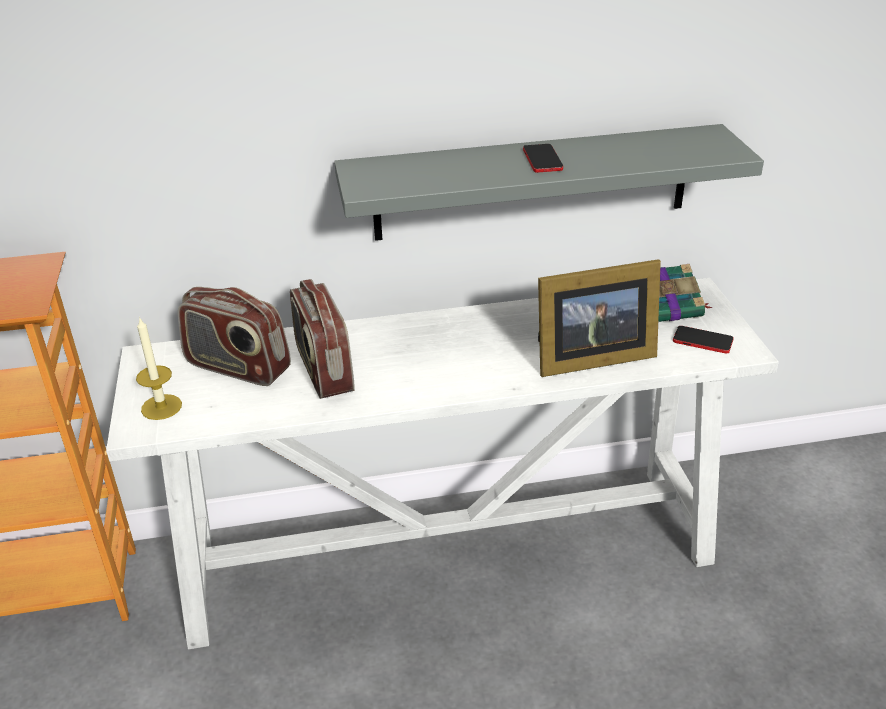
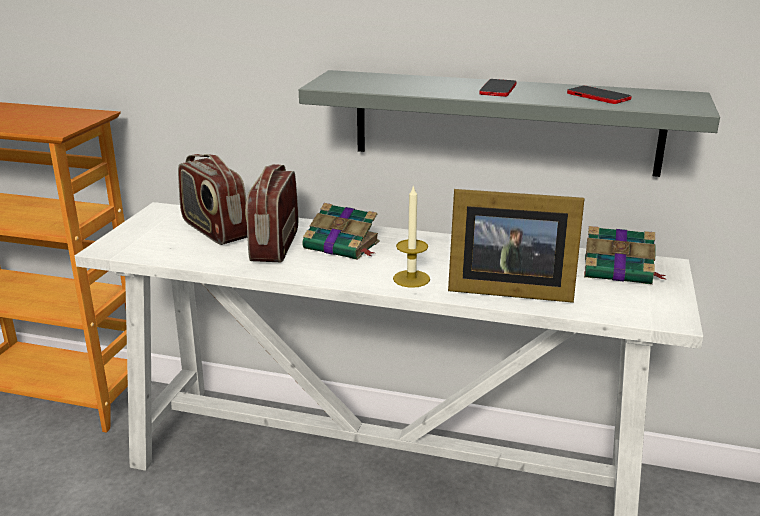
camera: 25 degrees right, 10 degrees down
candle [136,317,182,420] -> candle moved to [393,185,430,288]
phone [673,326,734,353] -> phone moved to [567,86,631,104]
none -> book [302,203,379,260]

